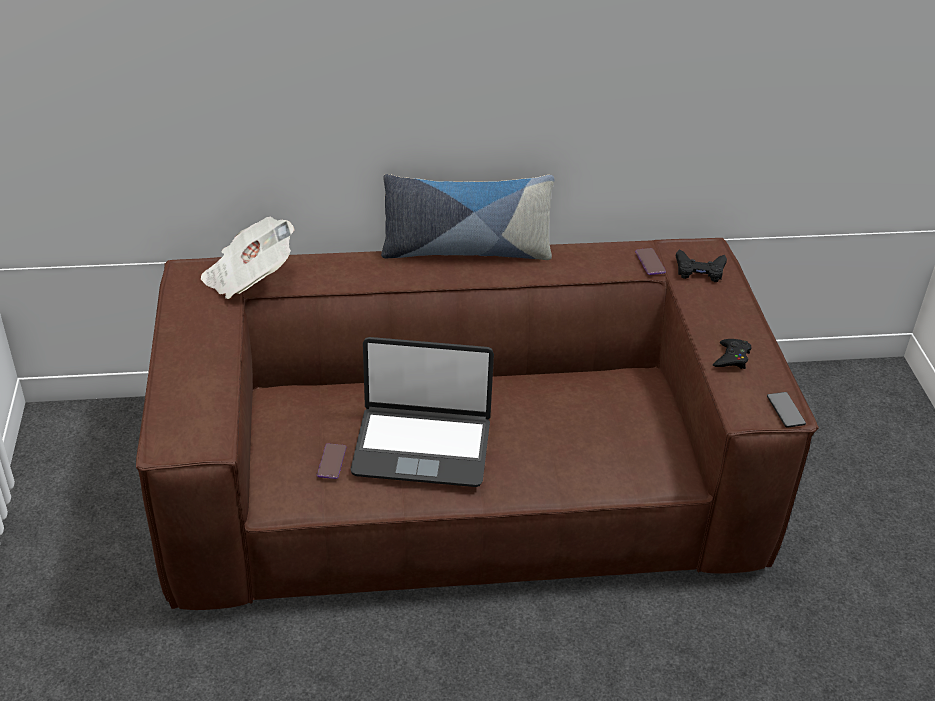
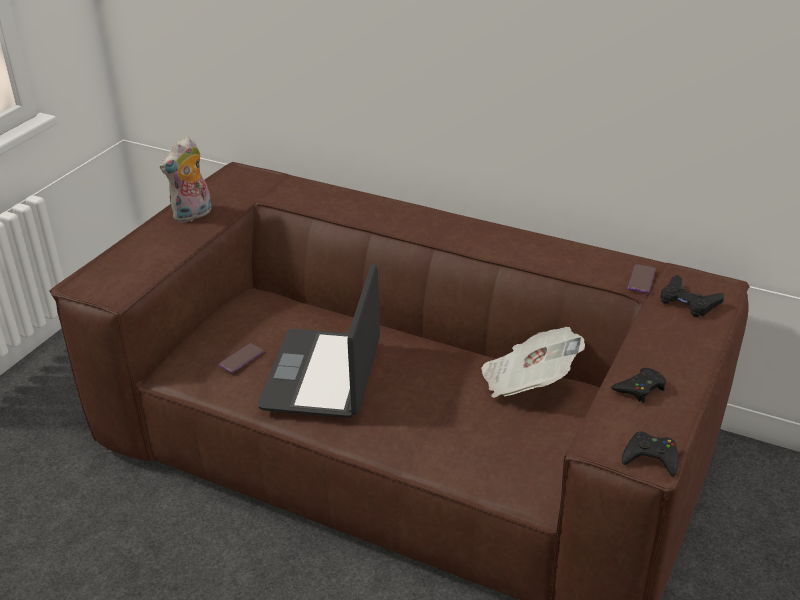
camera: 35 degrees right, 5 degrees down
newspaper [201,217,295,299] -> newspaper moved to [481,327,585,398]
laptop [350,337,494,487] -> laptop turned 60 degrees clockwise [258,263,380,418]
pillow [381,174,554,260] -> none
phone [767,392,806,428] -> black game controller [622,431,678,477]
none -> plush toy [160,137,211,223]

